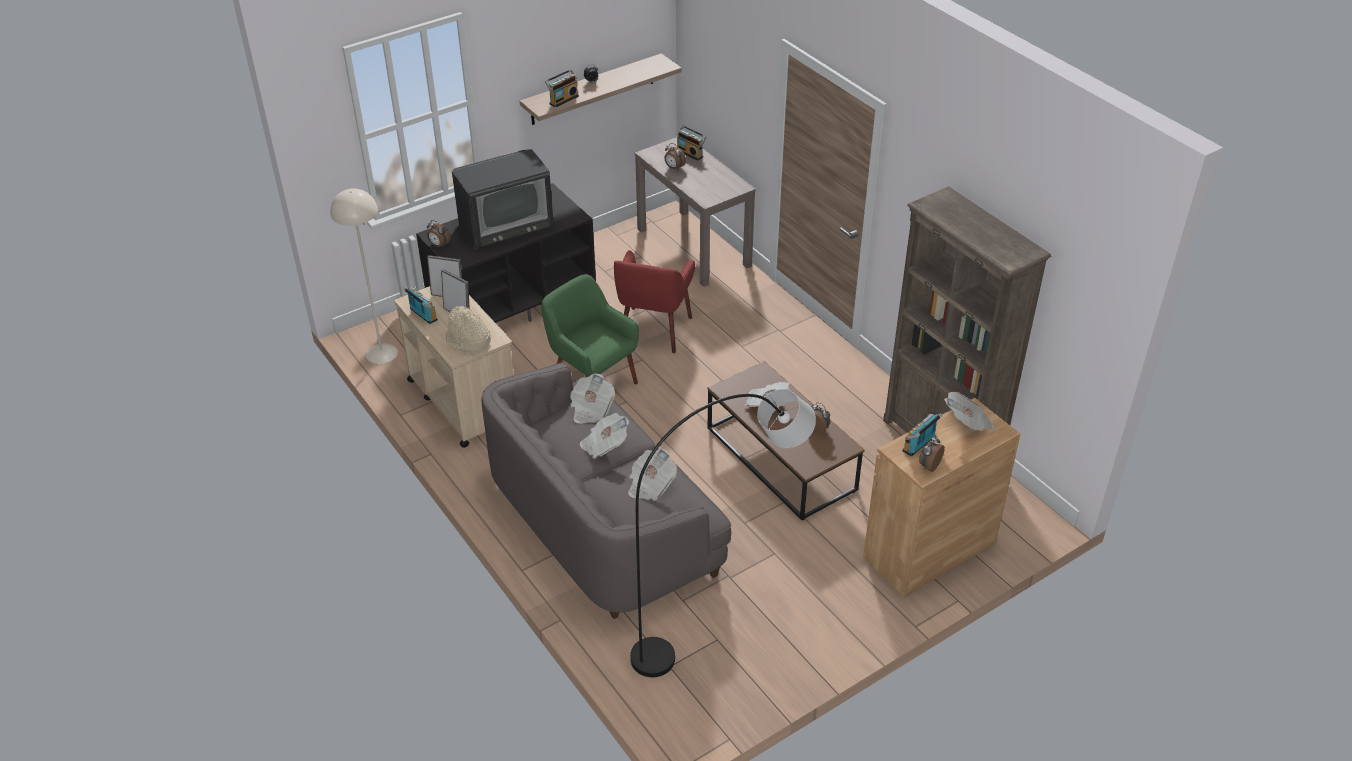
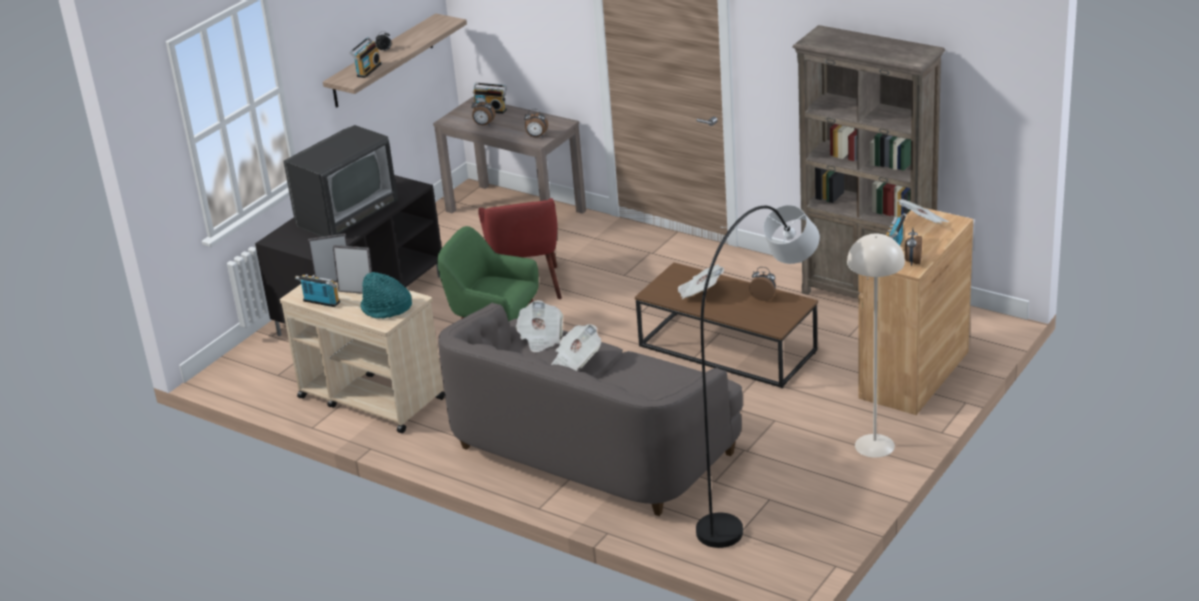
camera: 20 degrees left, 10 degrees down
beige floor lamp [330,188,398,364] -> beige floor lamp moved to [847,234,905,458]
alarm clock [427,220,451,248] -> alarm clock moved to [524,109,548,137]
beige hat [446,306,491,352] -> turquoise hat [360,272,412,318]
newspaper [628,449,677,501] -> none

